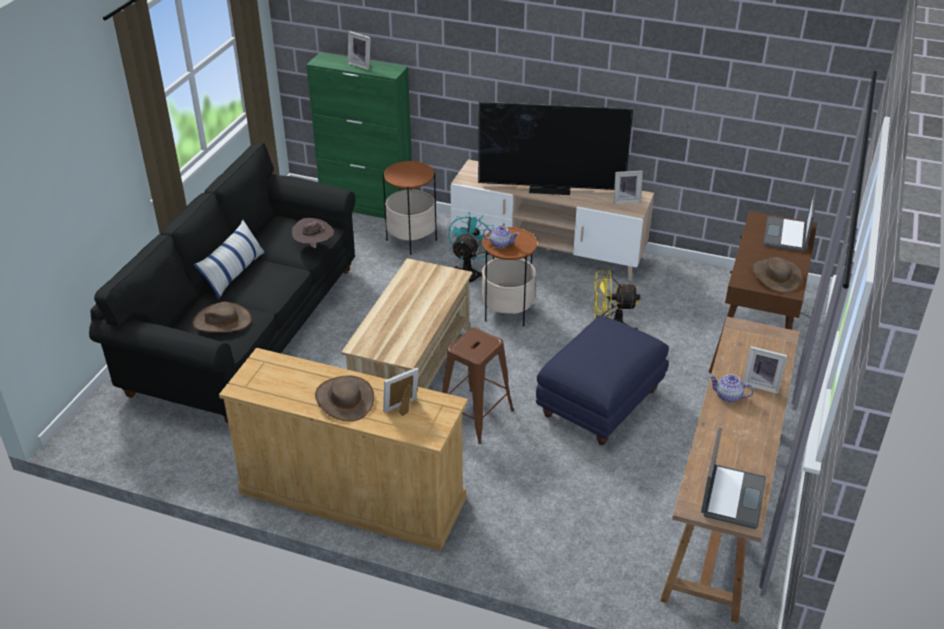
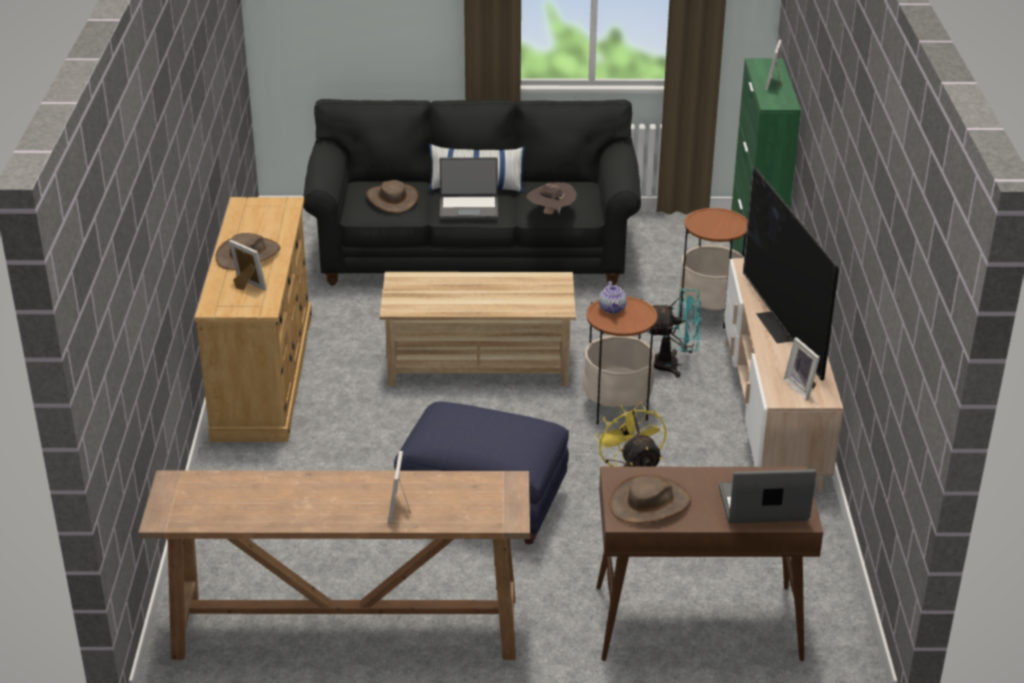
camera: 70 degrees right, 5 degrees down
brown stool [442,327,514,444] -> none
laptop [701,428,766,529] -> laptop moved to [440,157,498,219]
teapot [709,374,754,402] -> none

